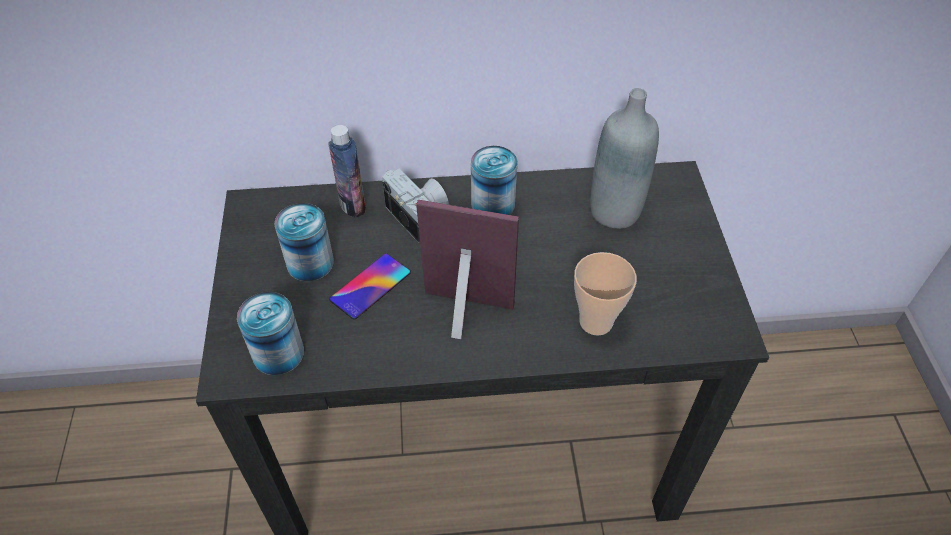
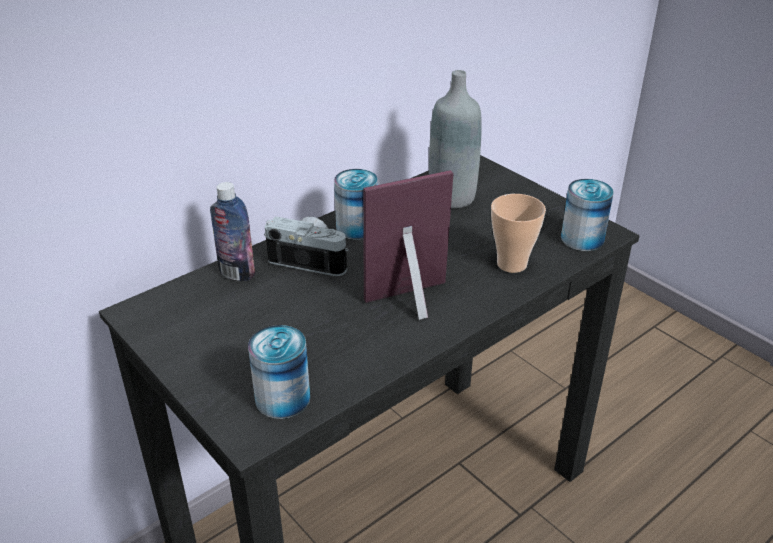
camera: 35 degrees left, 15 degrees down
can [274,203,334,282] -> can moved to [561,179,614,251]
phone [329,253,411,319] -> none

